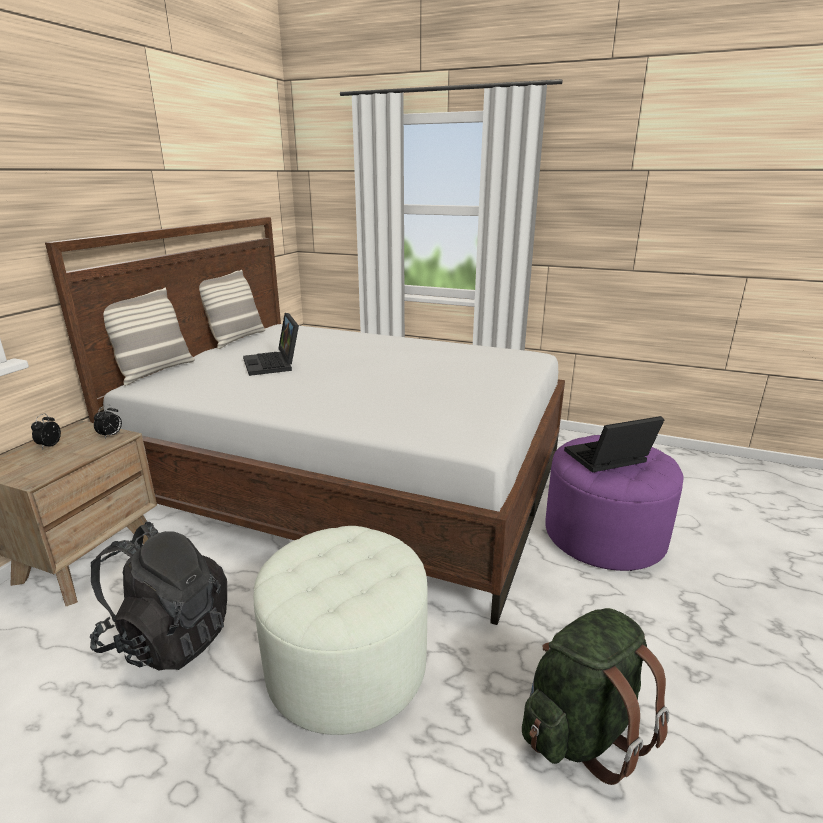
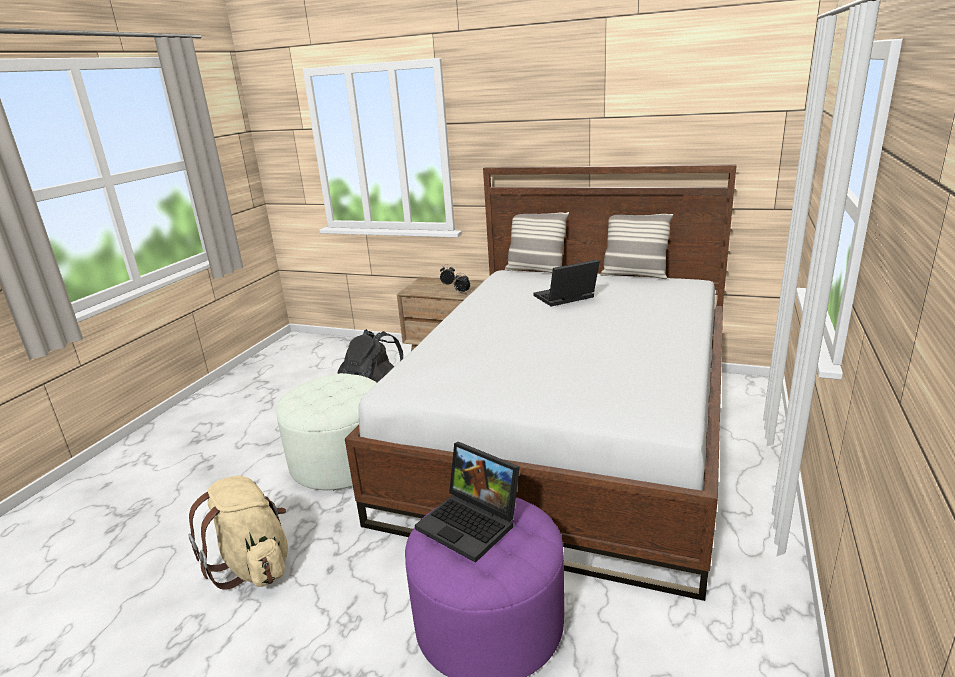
camera: 90 degrees right, 0 degrees up
green backpack [522,608,669,785] -> beige backpack [188,476,288,590]
laptop [564,416,664,472] -> laptop turned 150 degrees clockwise [415,442,520,563]

